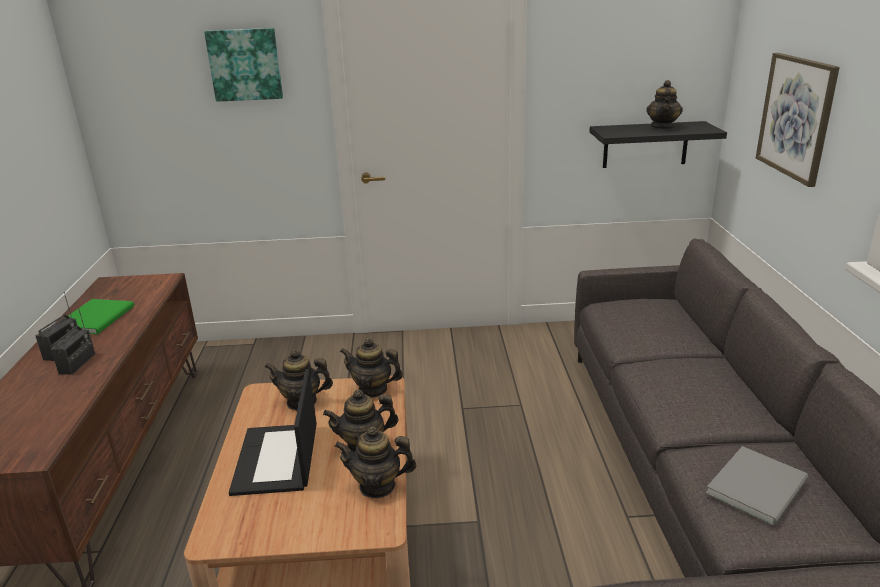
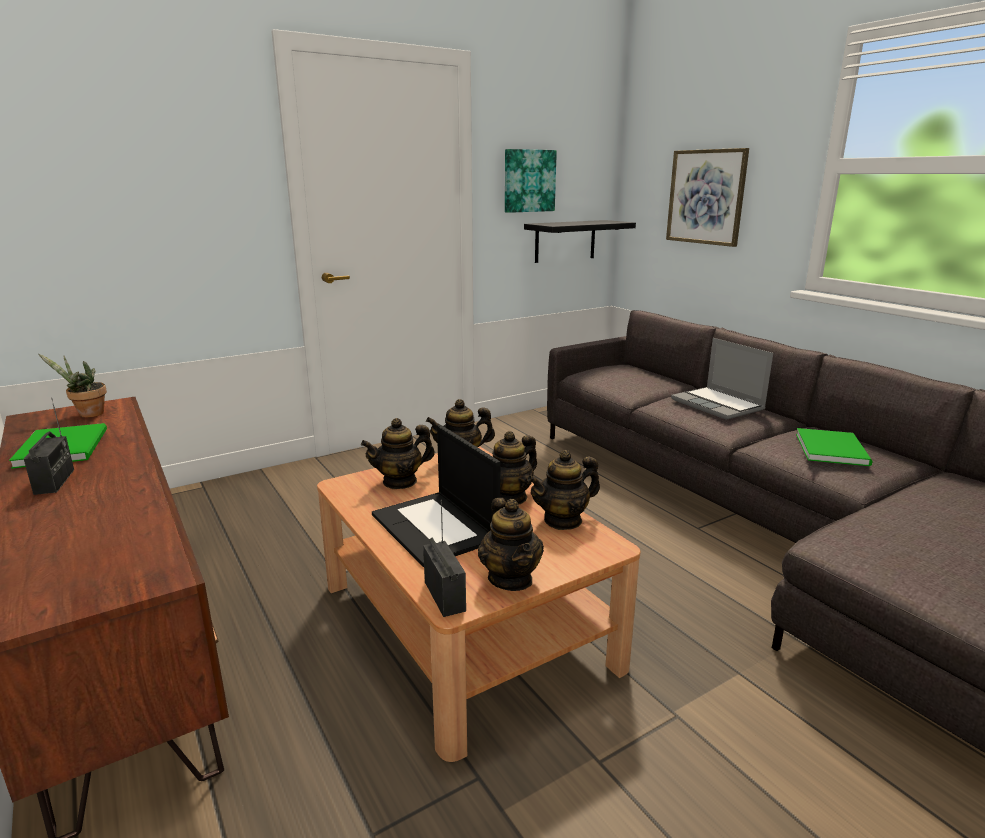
camera: 30 degrees left, 5 degrees down
radio [51,303,95,375] -> radio moved to [423,500,466,617]
picture [204,28,283,102] -> picture moved to [505,149,557,213]
teapot [646,80,683,129] -> teapot moved to [478,498,544,591]
grey book [706,446,809,526] -> green book [796,428,873,466]
none -> potted plant [38,354,107,418]
none -> laptop [671,338,773,420]

